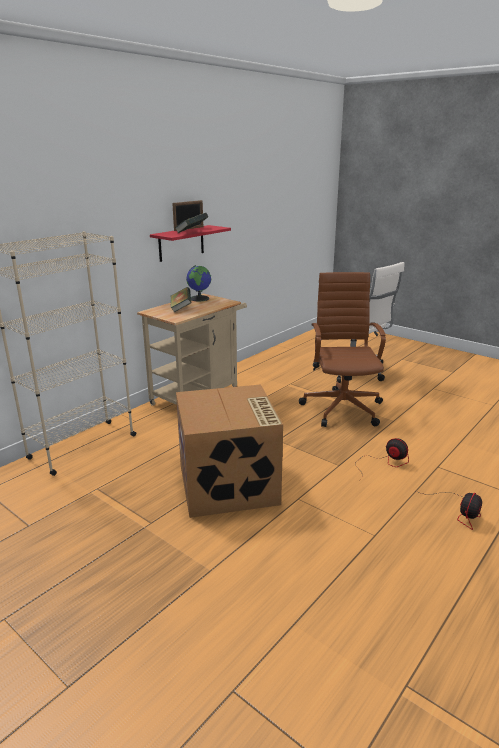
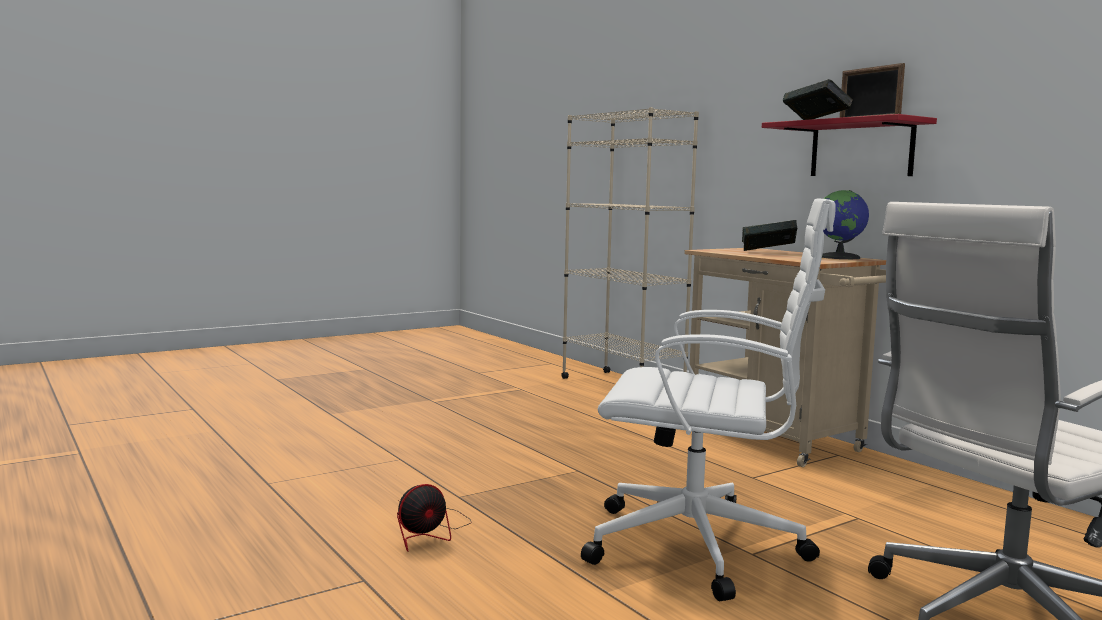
camera: 105 degrees right, 15 degrees down
cardboard box [176,384,283,518] -> none
brown office chair [299,272,386,427] -> white office chair [581,198,836,601]
fan [416,491,482,530] -> none

